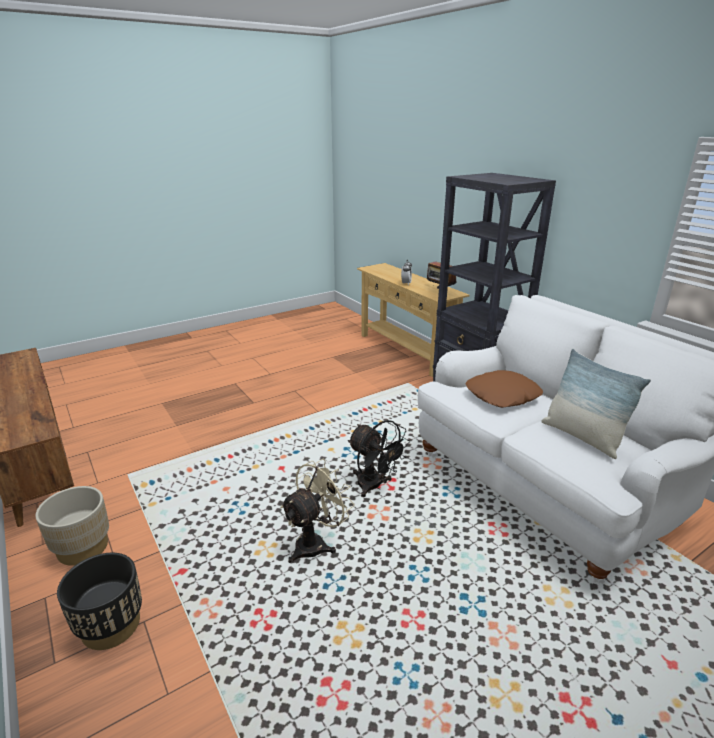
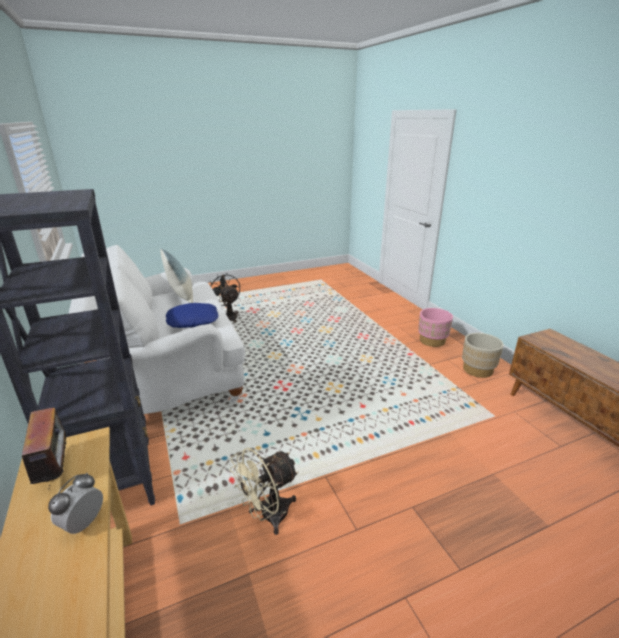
camera: 170 degrees left, 0 degrees up
black planter [57,553,142,650] -> pink planter [418,308,453,347]
beige fan [280,459,354,563] -> beige fan moved to [230,447,298,535]
black fan [348,420,410,497] -> black fan moved to [210,273,240,323]
brown pillow [466,370,543,408] -> blue pillow [165,303,219,328]

